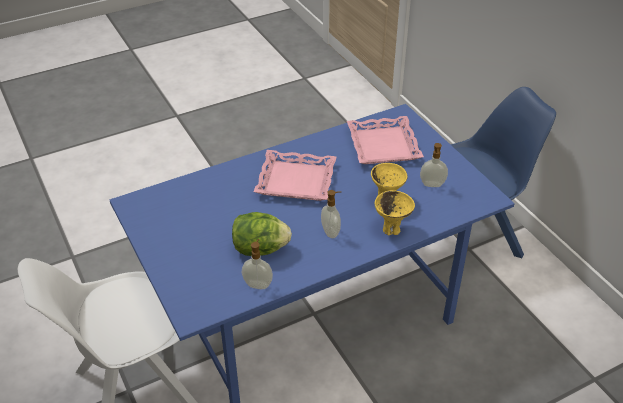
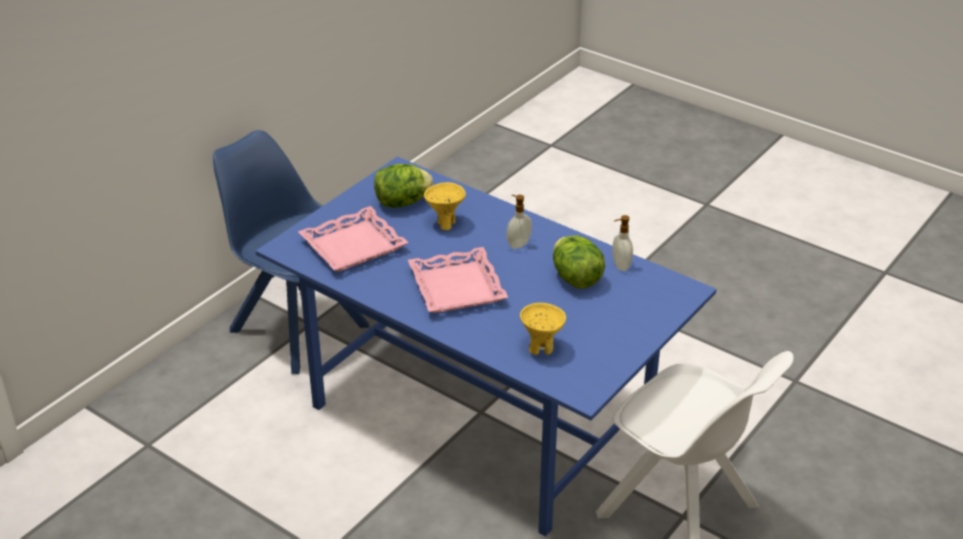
camera: 115 degrees left, 5 degrees down
yellow bowl [375,190,415,236] -> yellow bowl moved to [520,303,566,355]
soap dispenser [420,143,448,187] -> lettuce [374,164,433,208]

